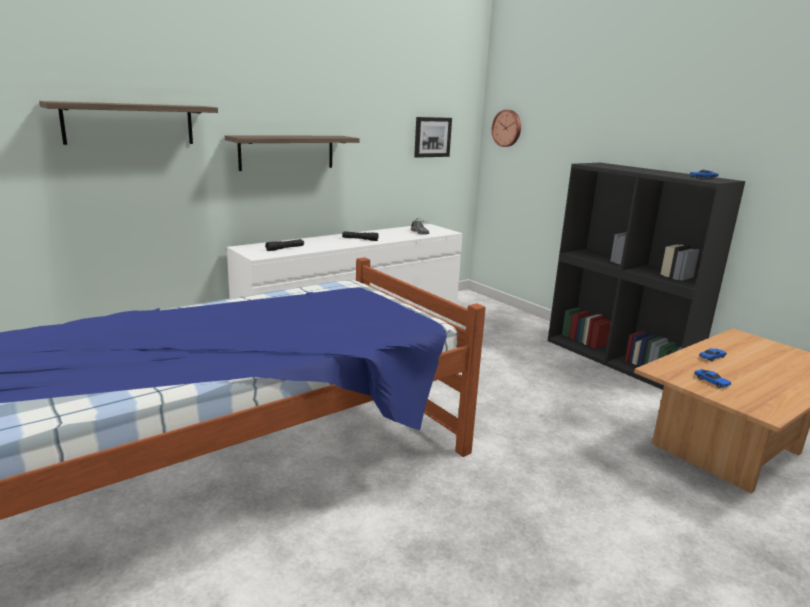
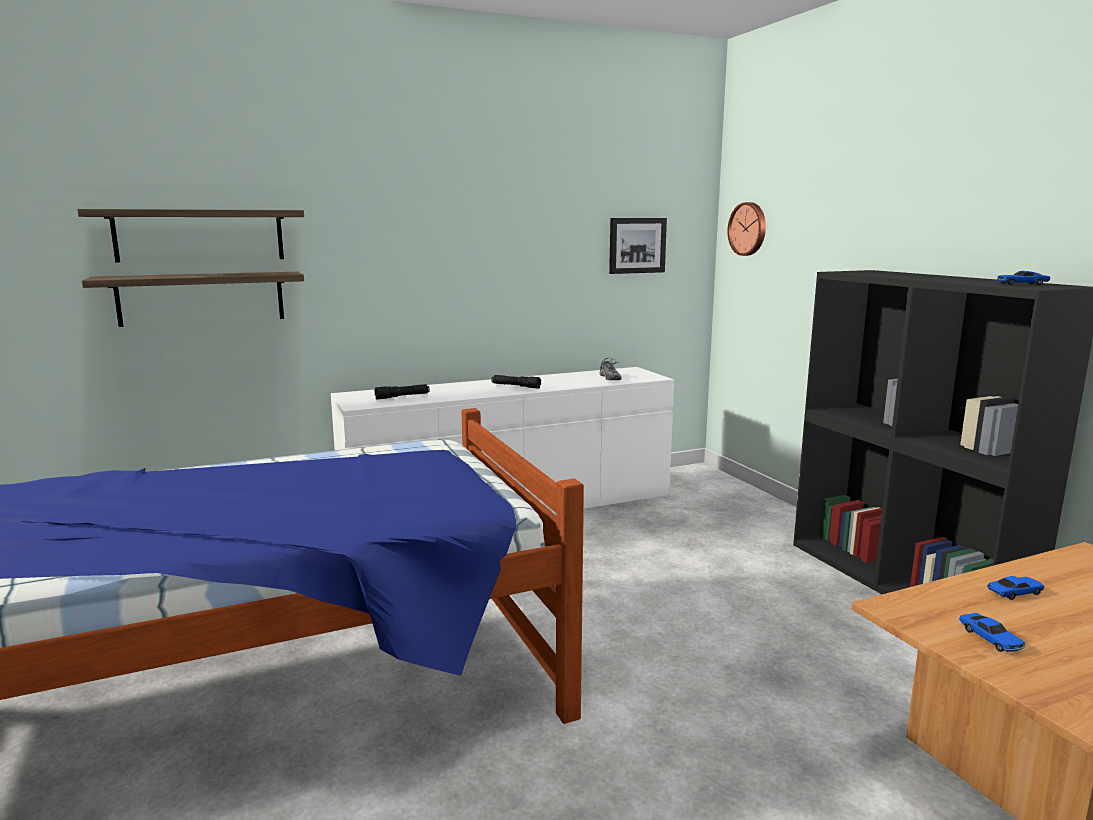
camera: 15 degrees right, 5 degrees down
shelf [225,135,360,171] -> shelf moved to [82,272,304,327]

